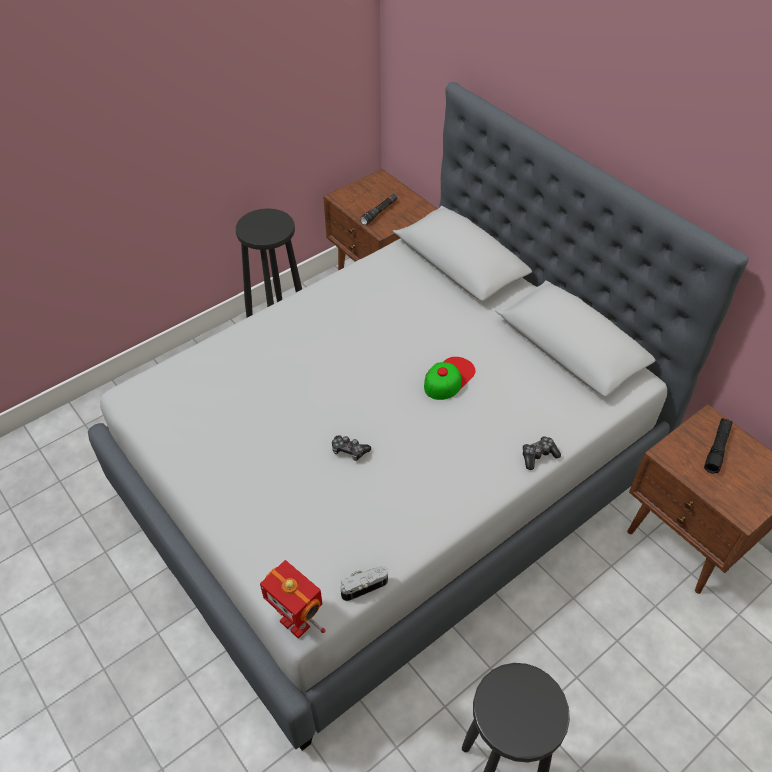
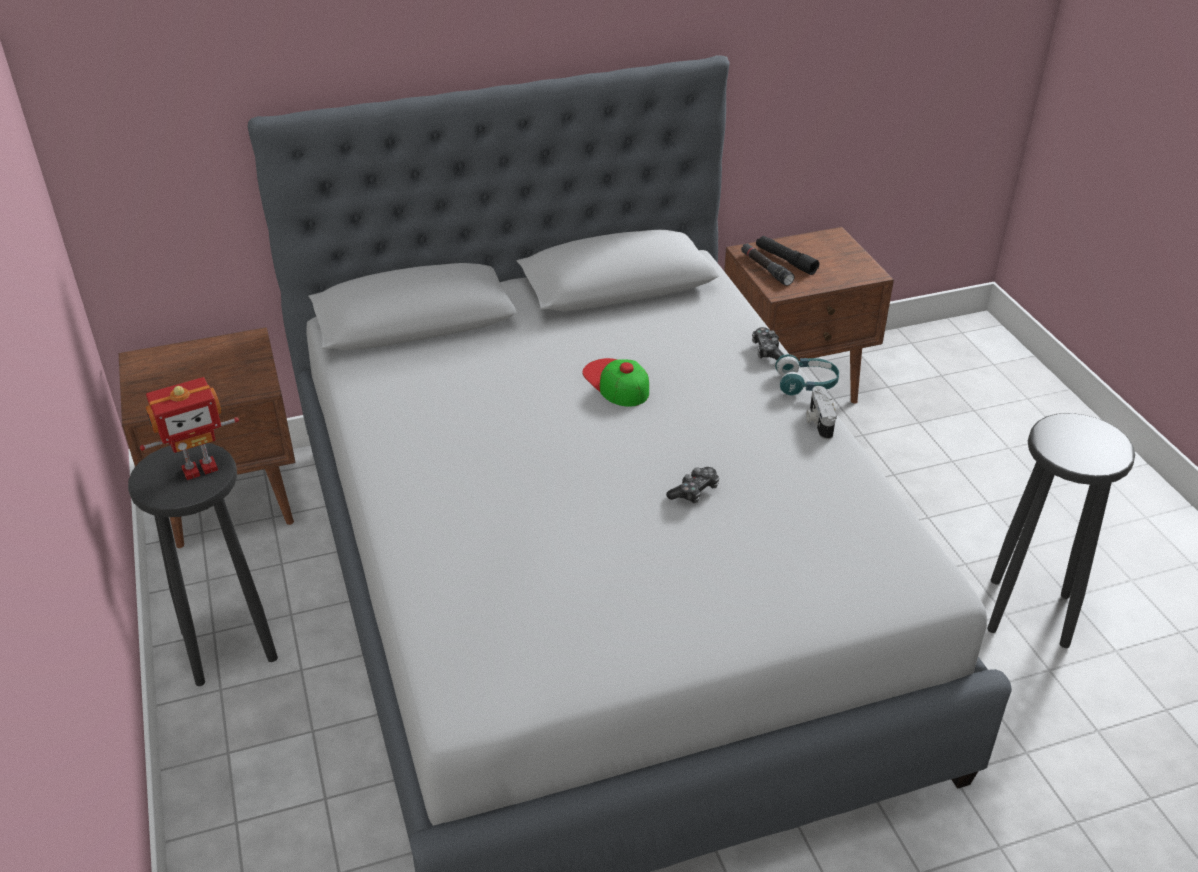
camera: 70 degrees left, 10 degrees down
toy robot [260,560,326,639] -> toy robot moved to [140,377,239,480]
camera [340,566,388,601] -> camera moved to [806,386,837,440]
black flashlight [360,193,398,225] -> black flashlight moved to [741,244,795,286]
none -> turquoise headphones [775,354,839,396]

